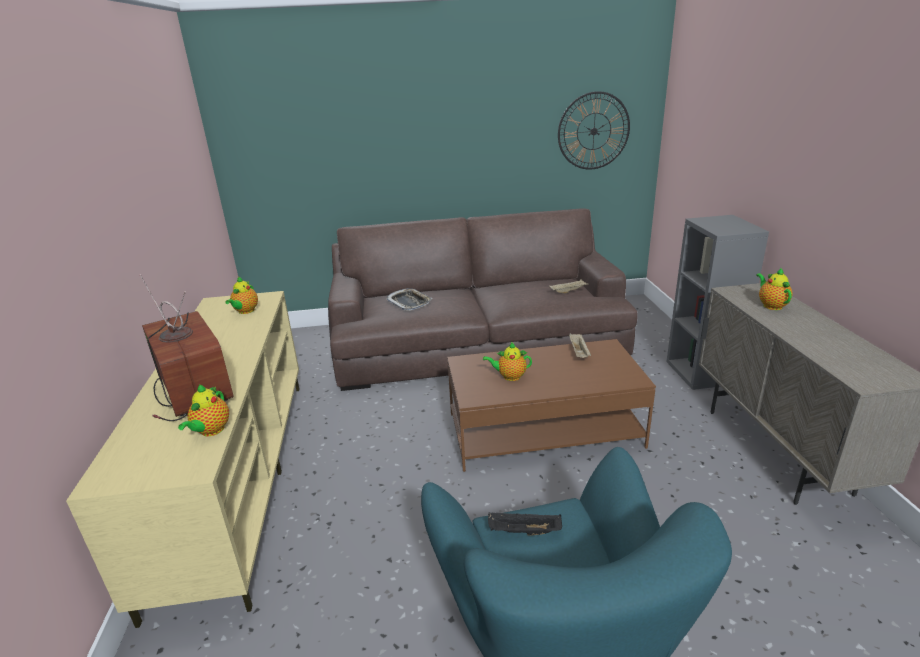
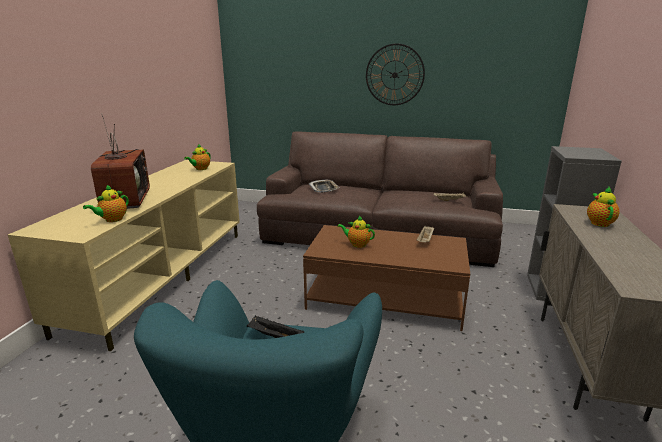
camera: 20 degrees right, 5 degrees down
wall clock [558,91,630,170] -> wall clock moved to [366,43,425,105]

